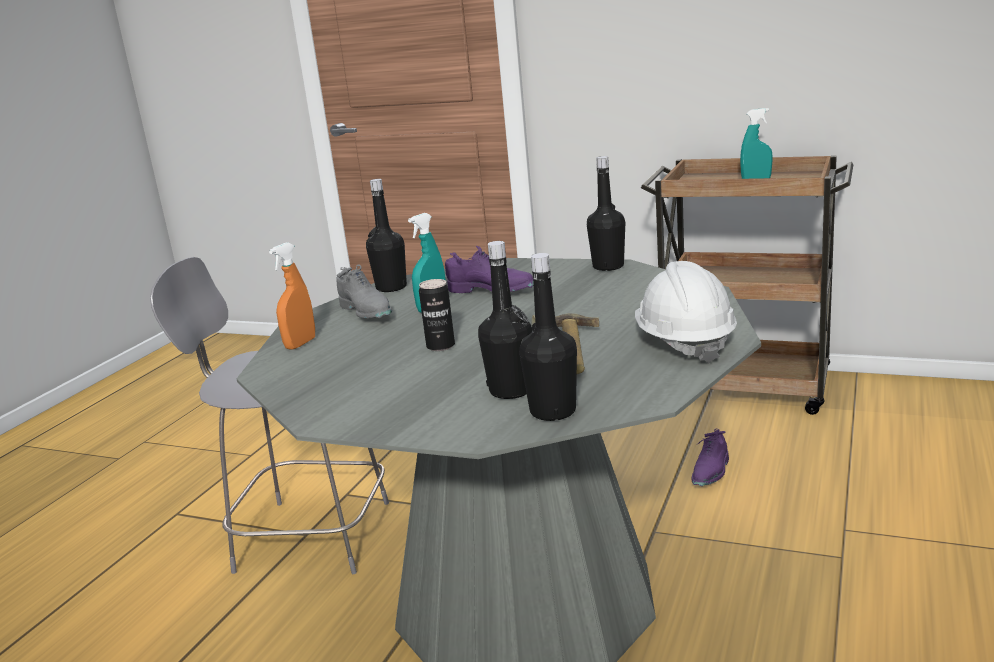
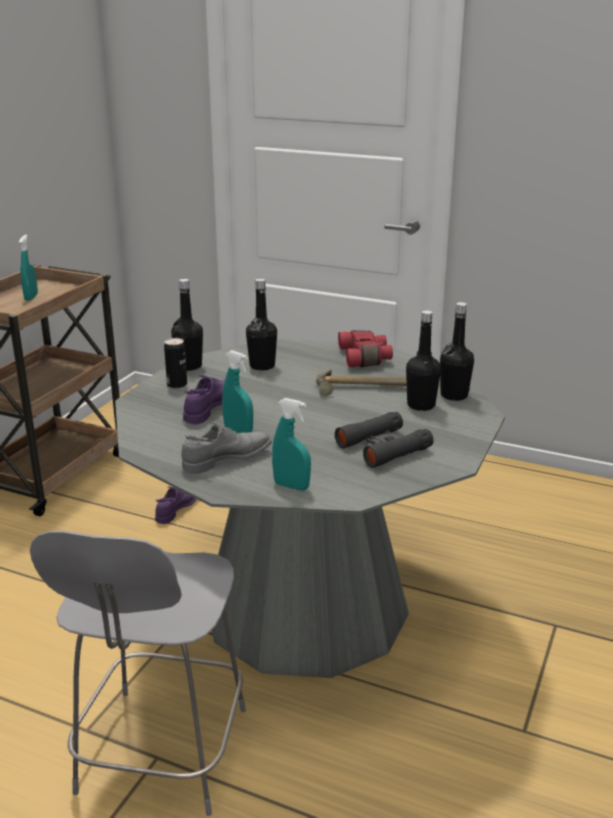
camera: 90 degrees left, 5 degrees up
orange spray bottle [269,243,315,350] -> turquoise spray bottle [272,398,311,491]
black bottle [366,179,407,292] -> black bottle moved to [246,279,277,370]
can [419,279,455,351] -> can moved to [164,338,187,388]
white hard hat [635,261,737,364] -> red binoculars [338,330,393,367]
purple shoe [691,428,729,486] -> purple shoe turned 90 degrees counterclockwise [155,487,197,524]
none -> black binoculars [335,412,434,468]

